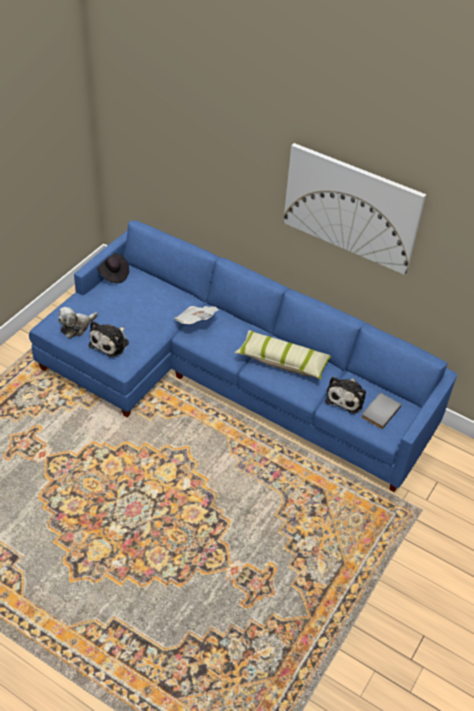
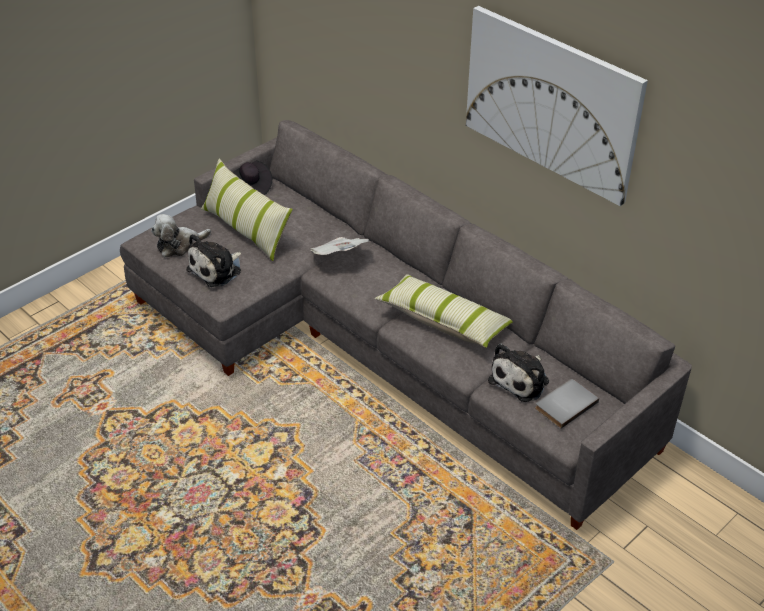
camera: 15 degrees right, 5 degrees down
blue sofa [29,220,457,492] -> grey sofa [120,120,692,530]
none -> pillow [201,159,293,261]

